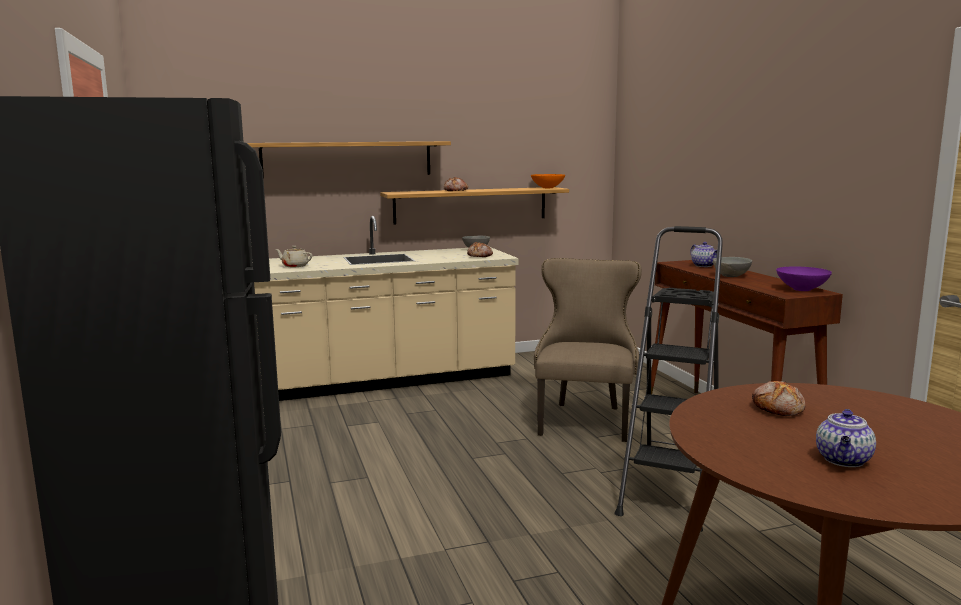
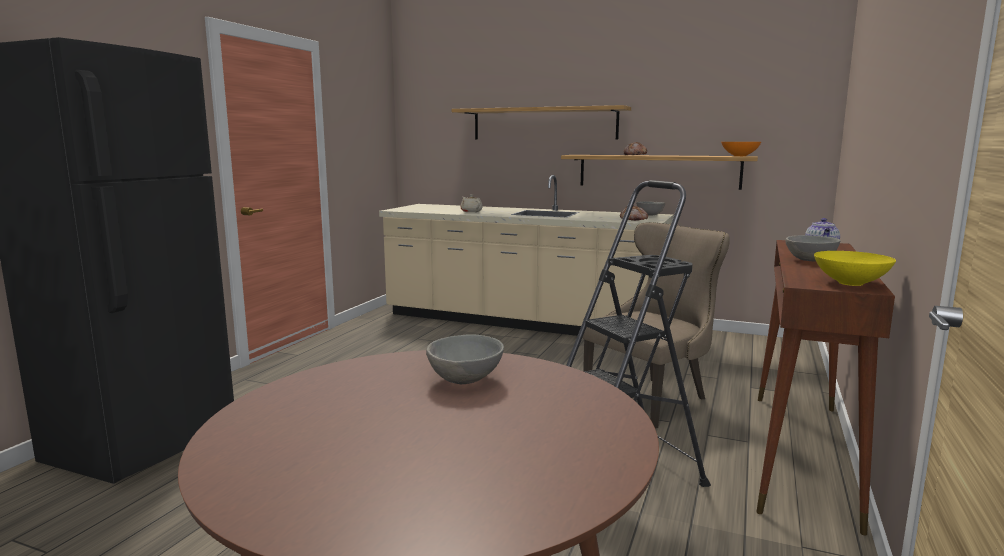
camera: 40 degrees right, 0 degrees up
bread [752,381,806,416] -> grey bowl [426,335,504,384]
purple bowl [776,266,832,291] -> yellow bowl [814,251,896,286]
teapot [816,409,876,467] -> none

